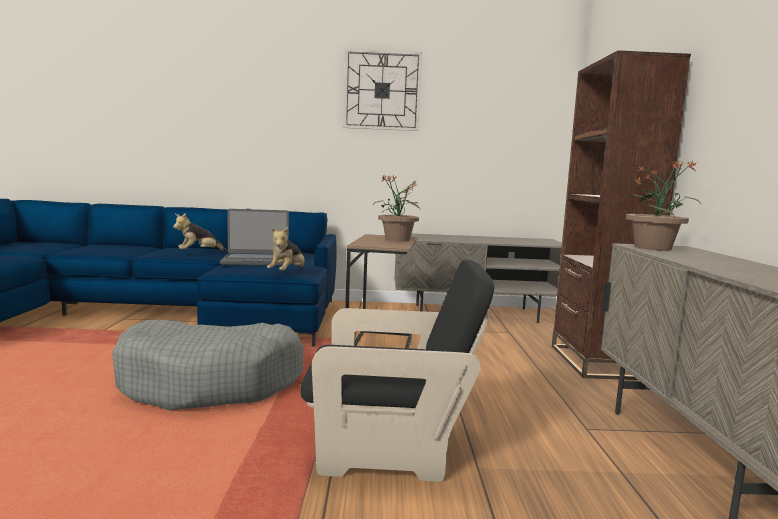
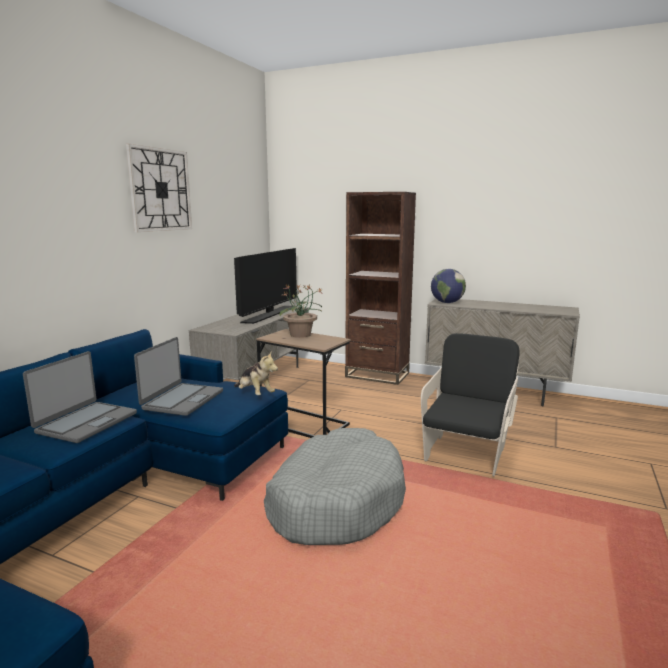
camera: 65 degrees left, 5 degrees up
plush toy [173,213,227,252] -> laptop [23,351,137,443]
potted plant [626,160,701,251] -> globe [431,269,466,303]
none -> television [234,248,297,324]

